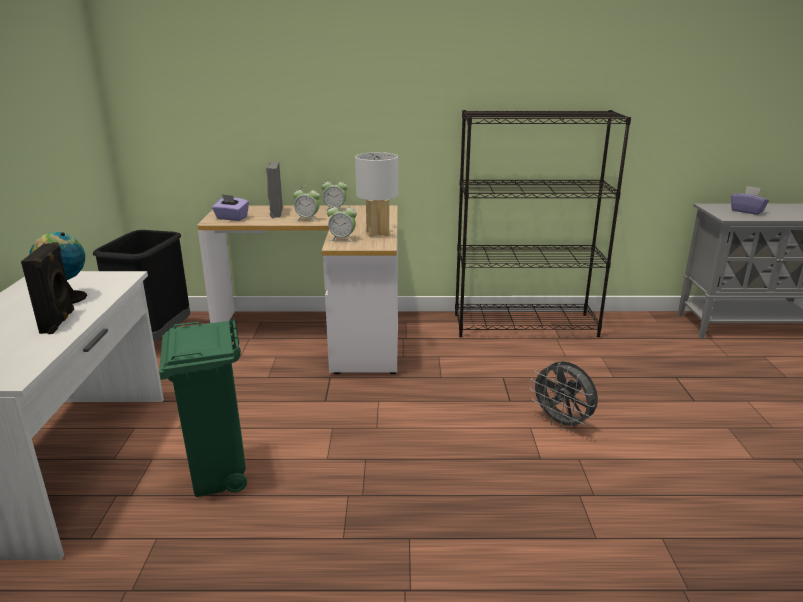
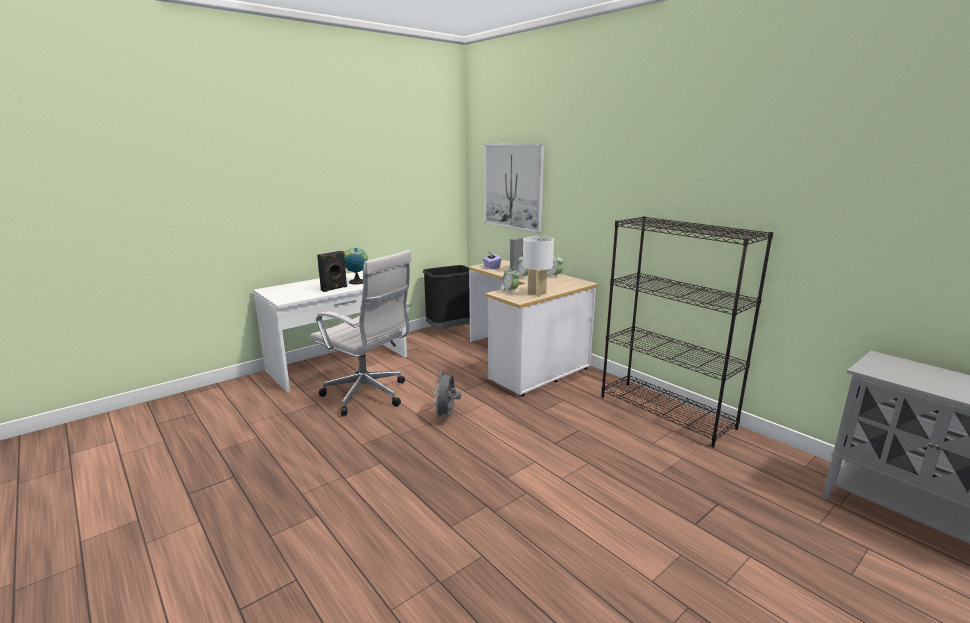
camera: 50 degrees right, 5 degrees down
green trash can [159,318,247,497] -> white office chair [310,250,412,416]
grey fan [530,361,598,431] -> grey fan moved to [434,370,461,420]
purple tissue box [731,186,769,215] -> none
none -> picture [484,144,545,233]

